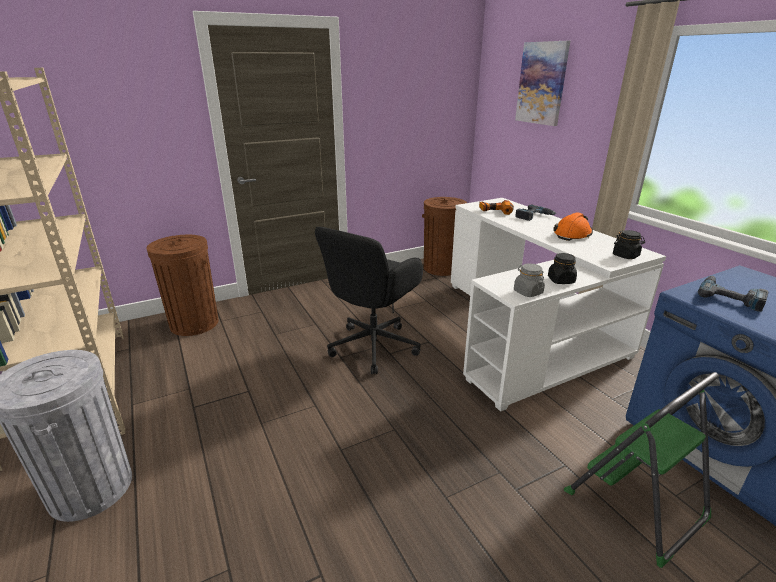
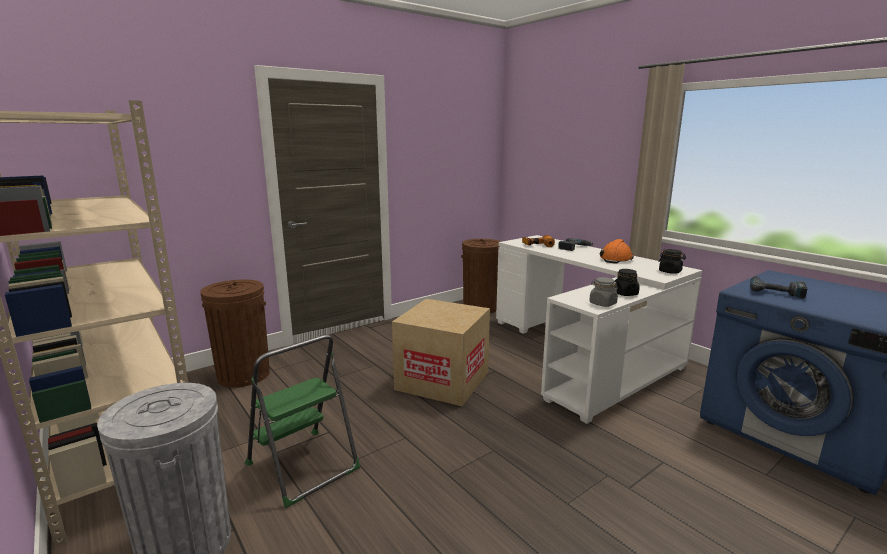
camera: 10 degrees left, 10 degrees down
black office chair [315,227,423,374] -> cardboard box [392,299,490,406]
picture [515,41,570,126] -> none
green step ladder [564,372,719,568] -> green step ladder moved to [244,335,360,508]

